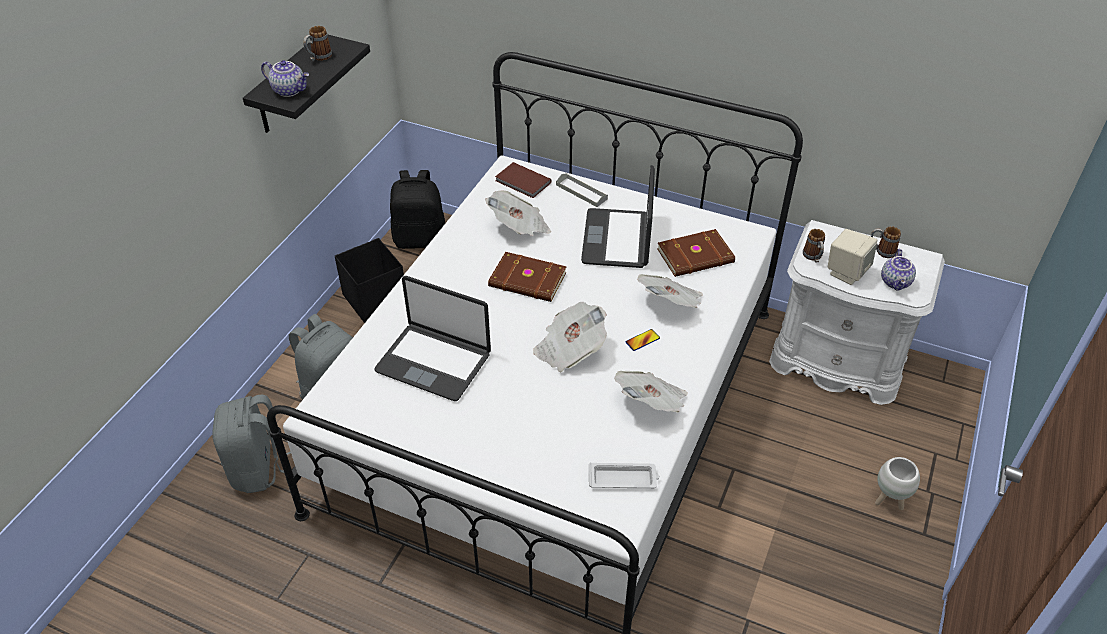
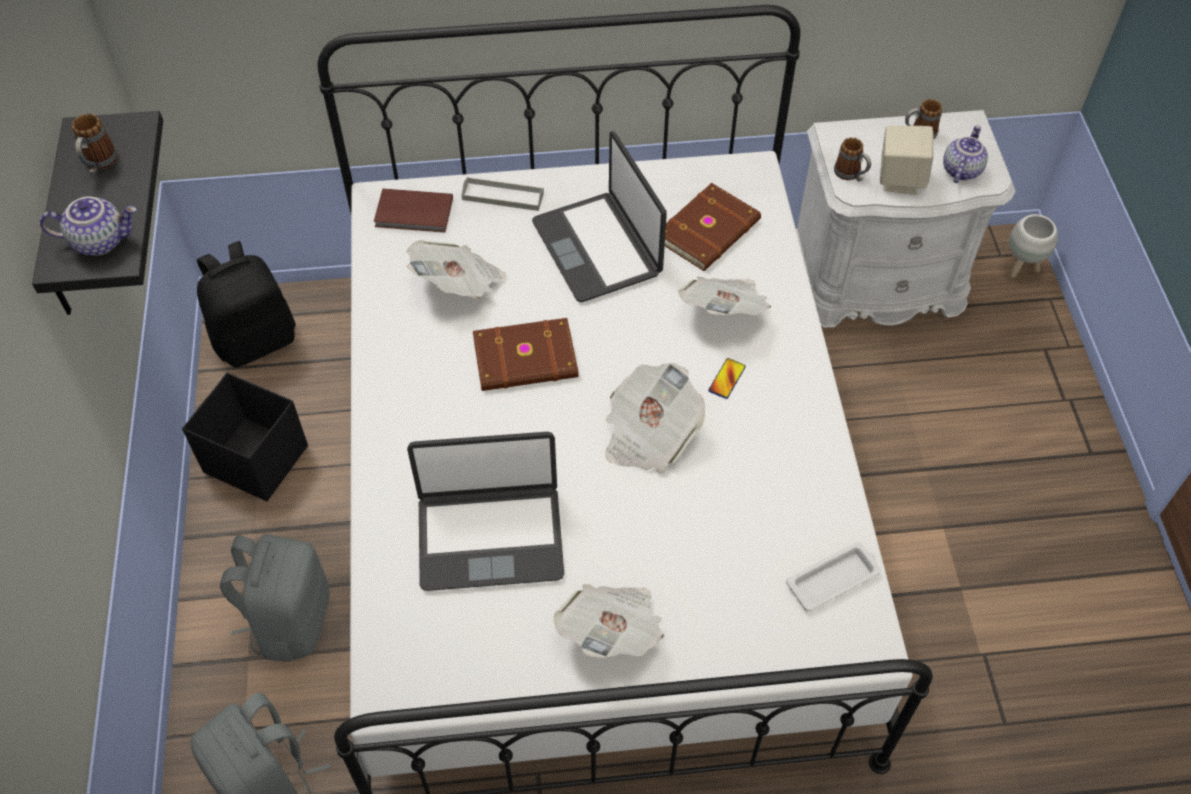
camera: 30 degrees left, 10 degrees up
newspaper [614,371,688,412] -> newspaper moved to [554,584,664,658]
white planter [875,457,920,510] -> white planter moved to [1009,214,1058,278]
teapot [881,249,916,291] -> teapot turned 135 degrees counterclockwise [943,125,988,183]

